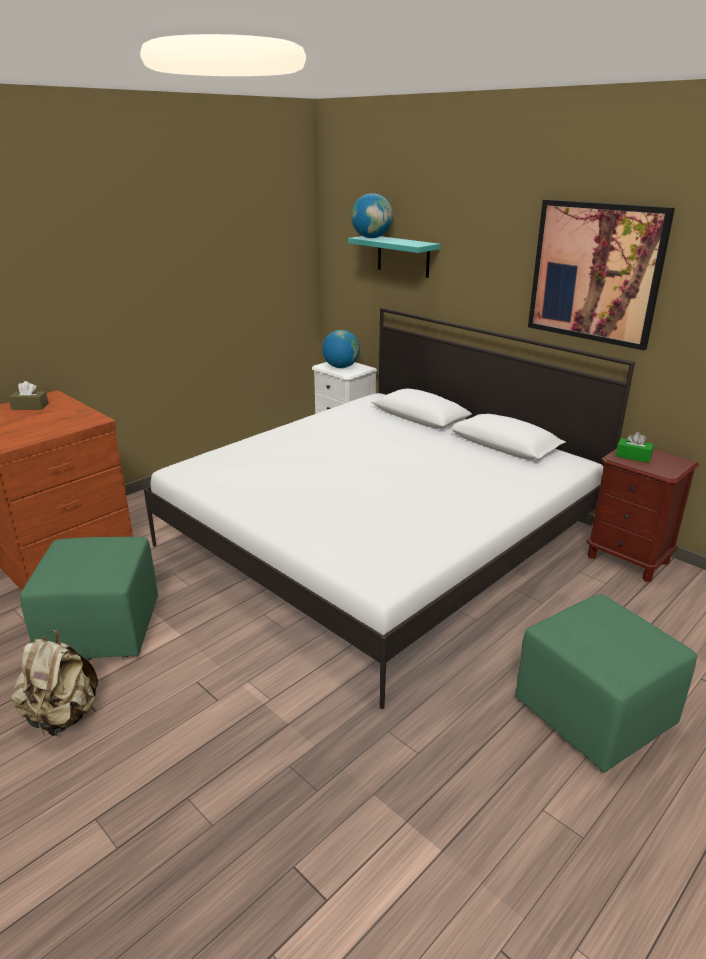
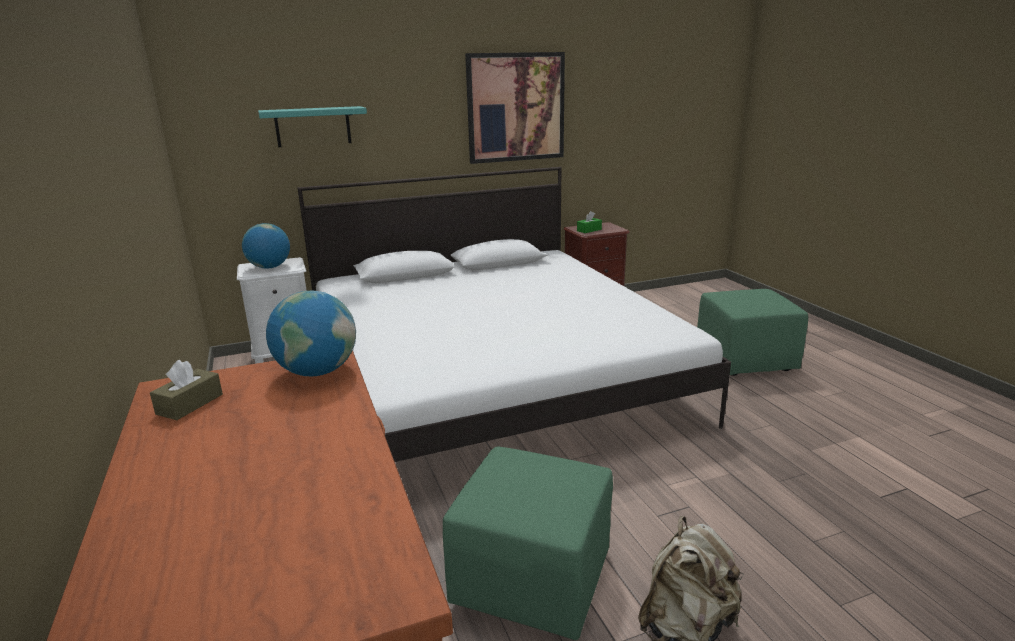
camera: 65 degrees left, 5 degrees down
globe [351,193,393,238] -> globe moved to [266,290,356,376]

